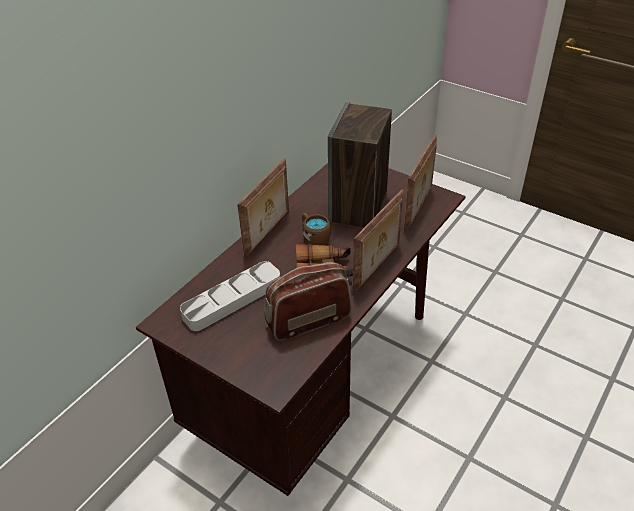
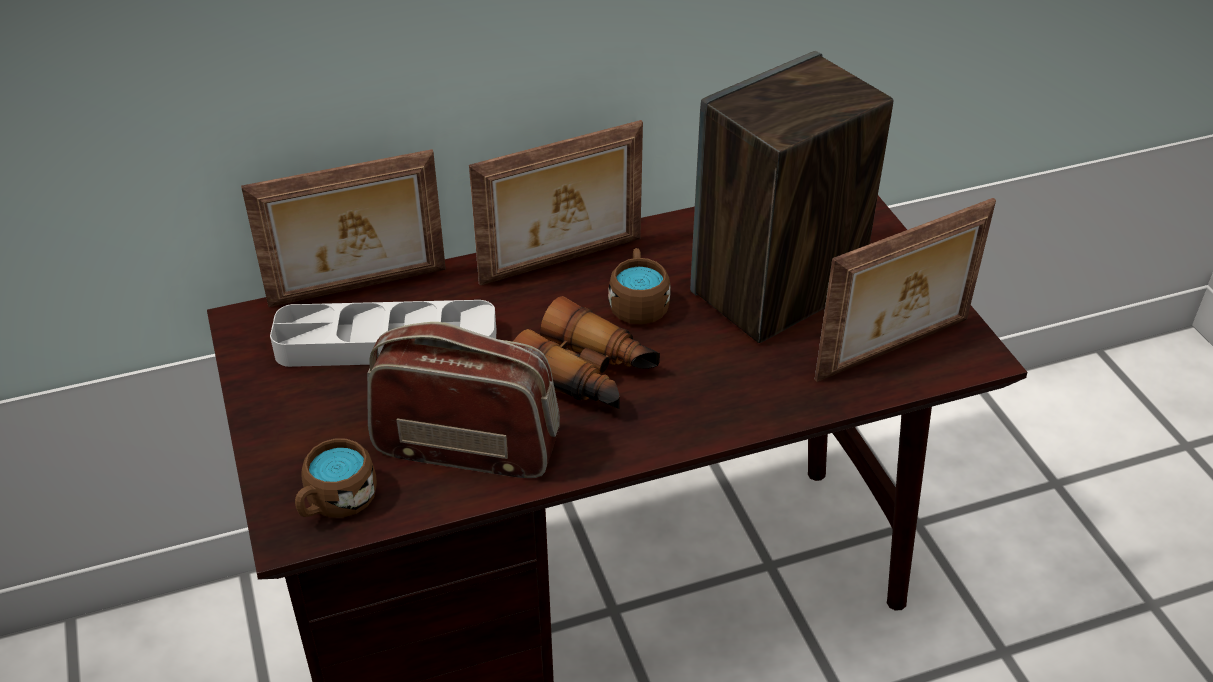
camera: 35 degrees right, 0 degrees up
picture frame [352,189,404,294] -> picture frame moved to [241,149,446,307]
none -> brown mug [295,438,377,518]

